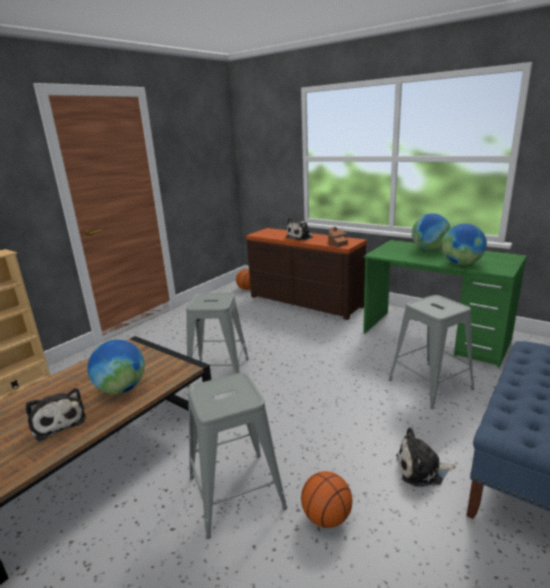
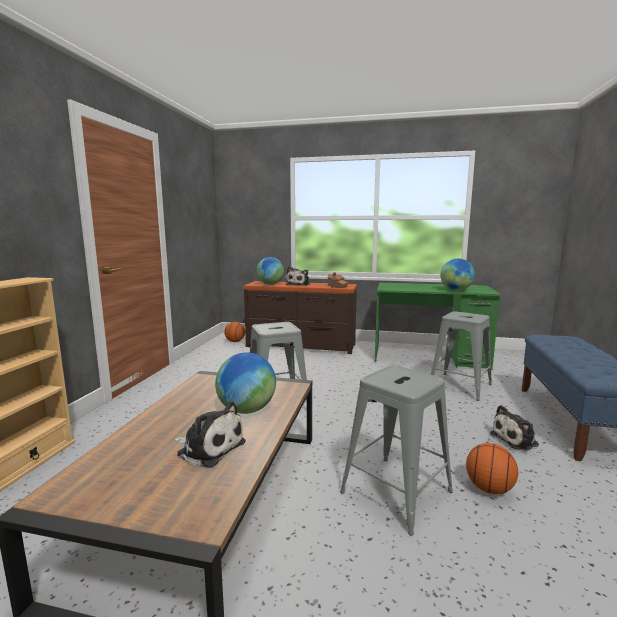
camera: 25 degrees left, 10 degrees down
globe [412,213,451,251] -> globe moved to [256,257,284,285]

